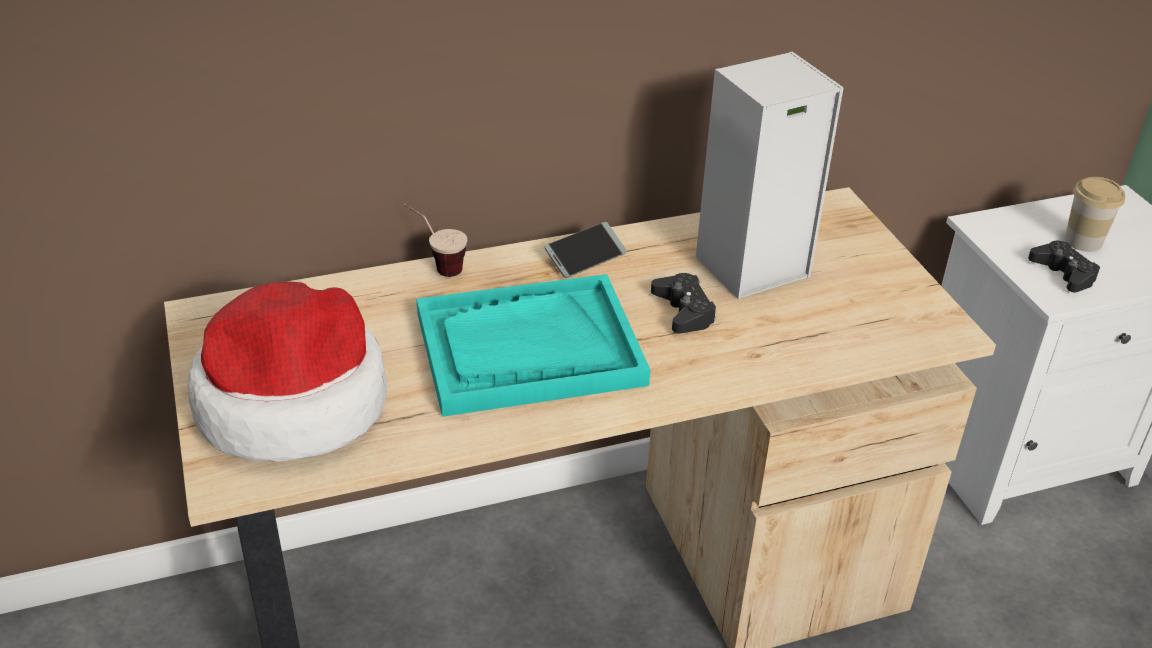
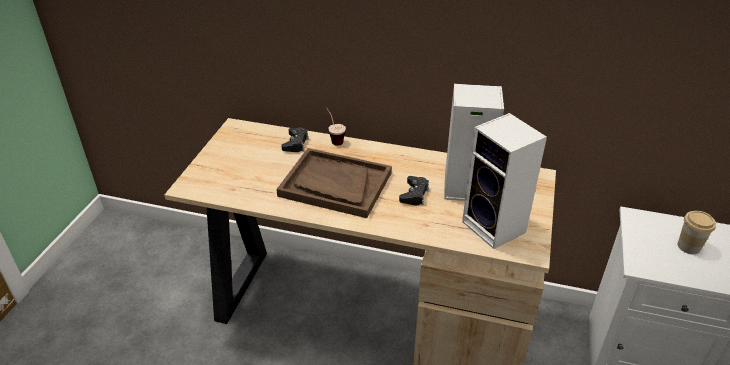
camera: 35 degrees right, 0 degrees up
hat [188,282,387,462] -> none
turquoise tray [416,274,650,417] -> brown tray [276,148,392,218]
phone [544,222,627,278] -> none
black game controller [1028,241,1100,292] -> black game controller moved to [281,128,309,152]
none -> speaker [462,113,547,249]

